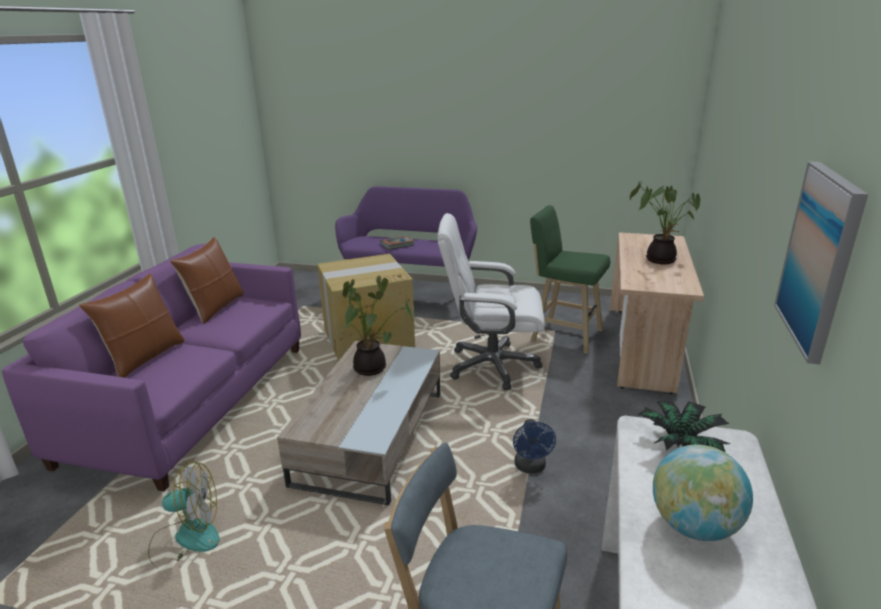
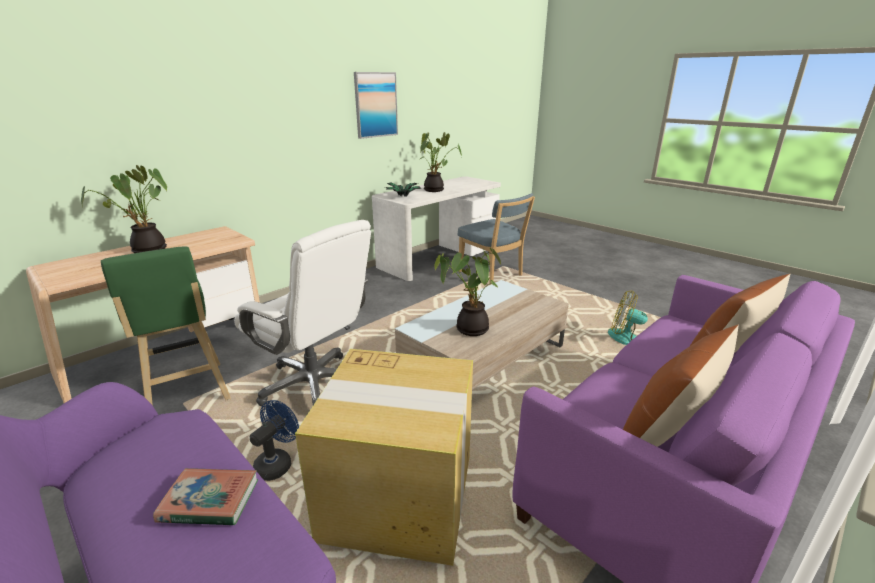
camera: 150 degrees left, 0 degrees up
blue fan [513,419,556,473] -> blue fan moved to [250,400,299,481]
globe [653,445,753,541] -> potted plant [419,132,462,192]

